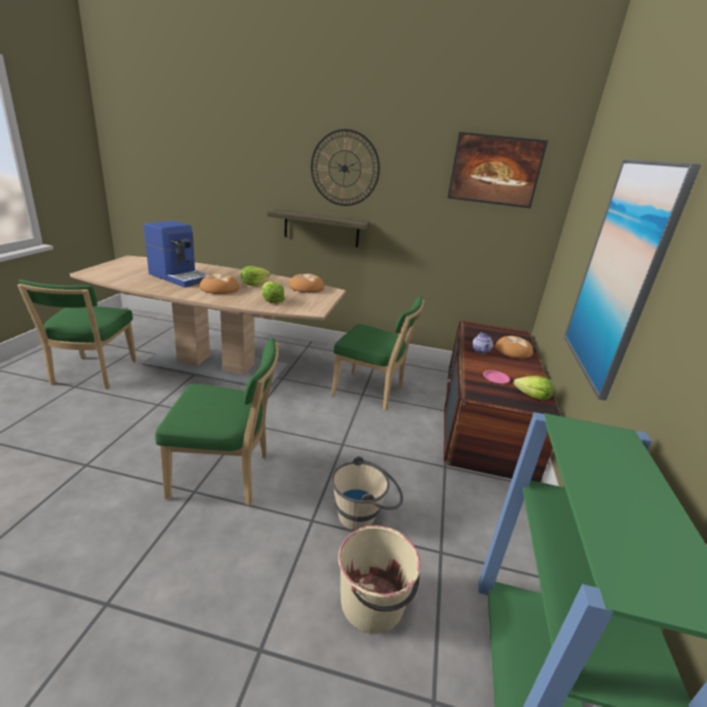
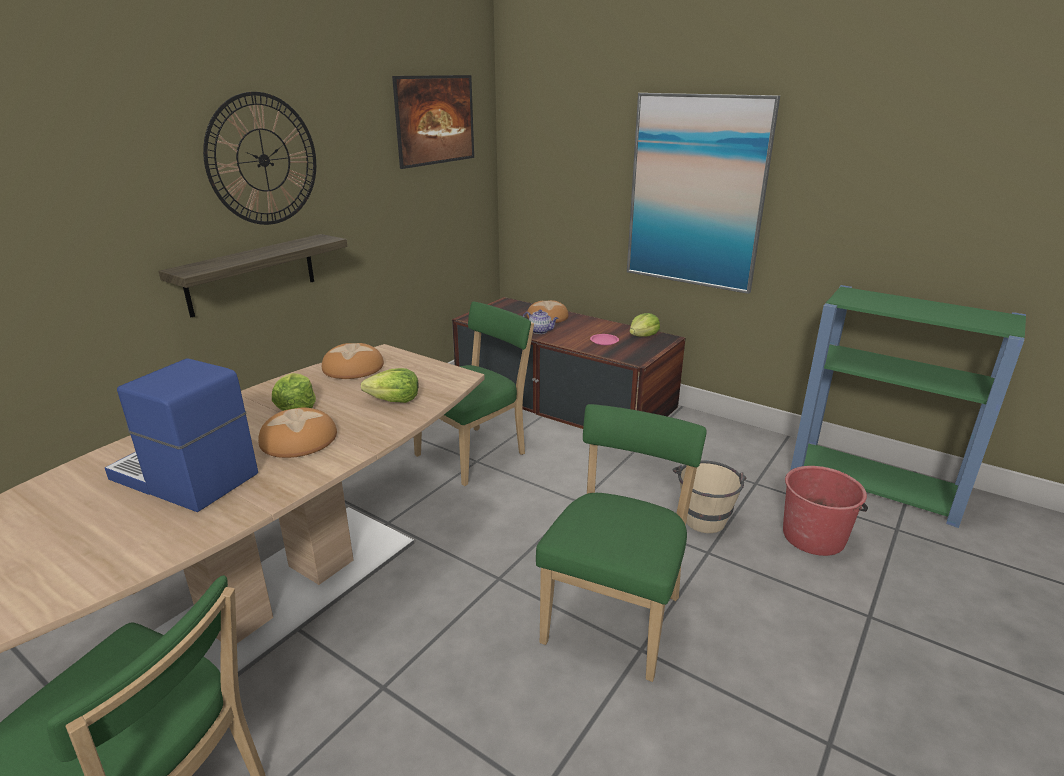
camera: 65 degrees left, 0 degrees up
coffee machine [144,221,210,288] -> coffee machine turned 120 degrees counterclockwise [105,359,258,512]
beige bucket [338,525,421,634] -> red bucket [783,466,868,556]

